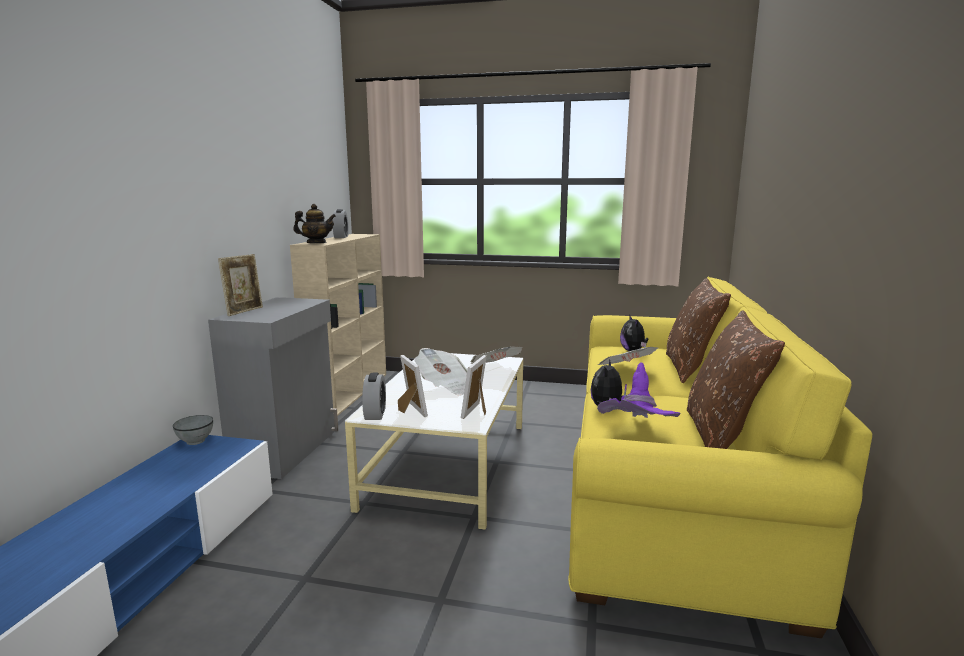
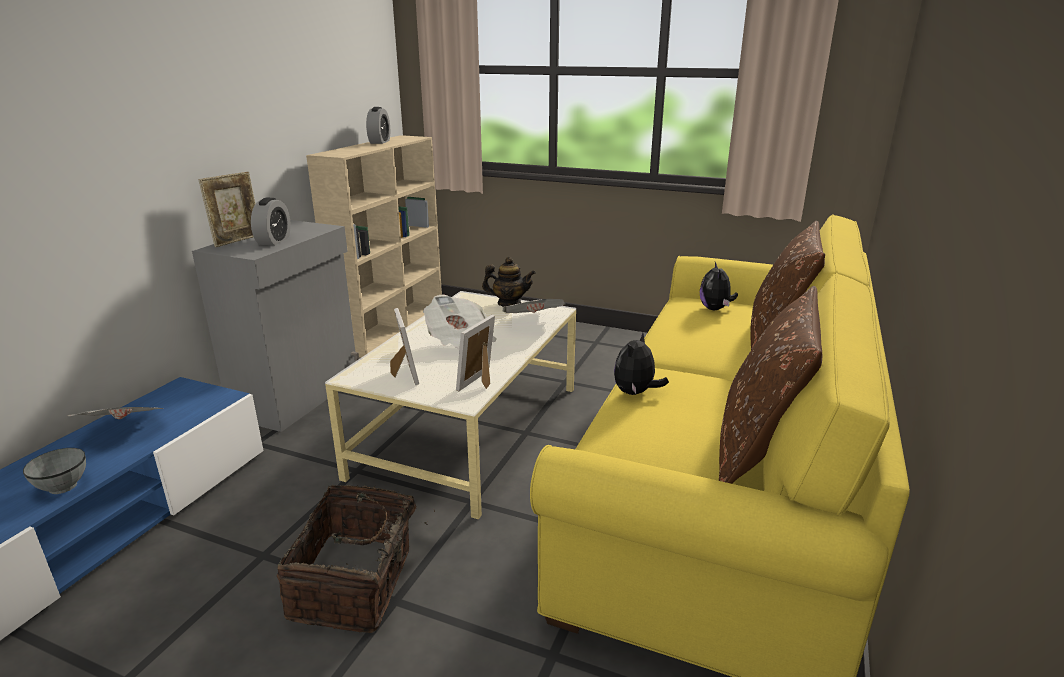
camera: 10 degrees right, 10 degrees up
grey bowl [173,415,213,445] -> grey bowl moved to [23,448,86,494]
teapot [293,204,336,243] -> teapot moved to [482,257,536,307]
alarm clock [362,373,386,420] -> alarm clock moved to [251,198,291,246]
newspaper [597,347,658,365] -> newspaper moved to [67,407,163,419]
purple hat [597,362,680,418] -> none
none -> basket [277,484,435,633]

